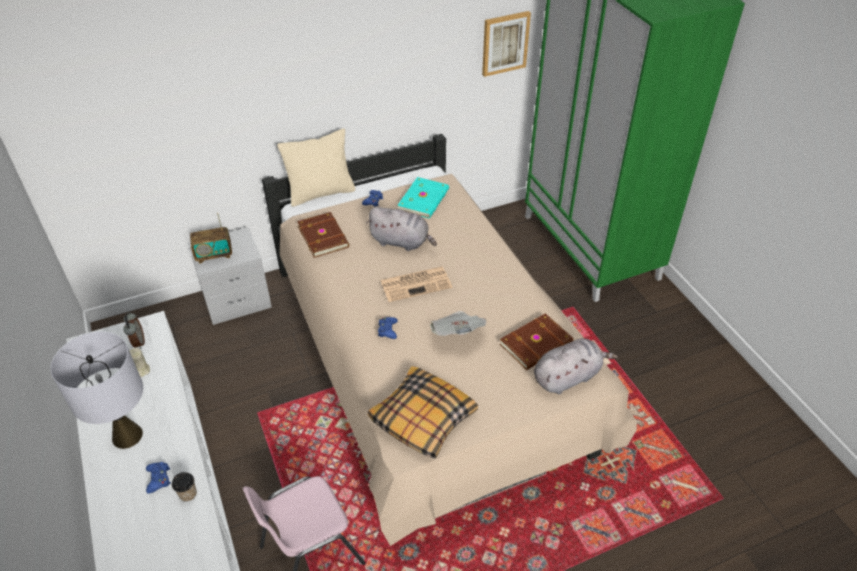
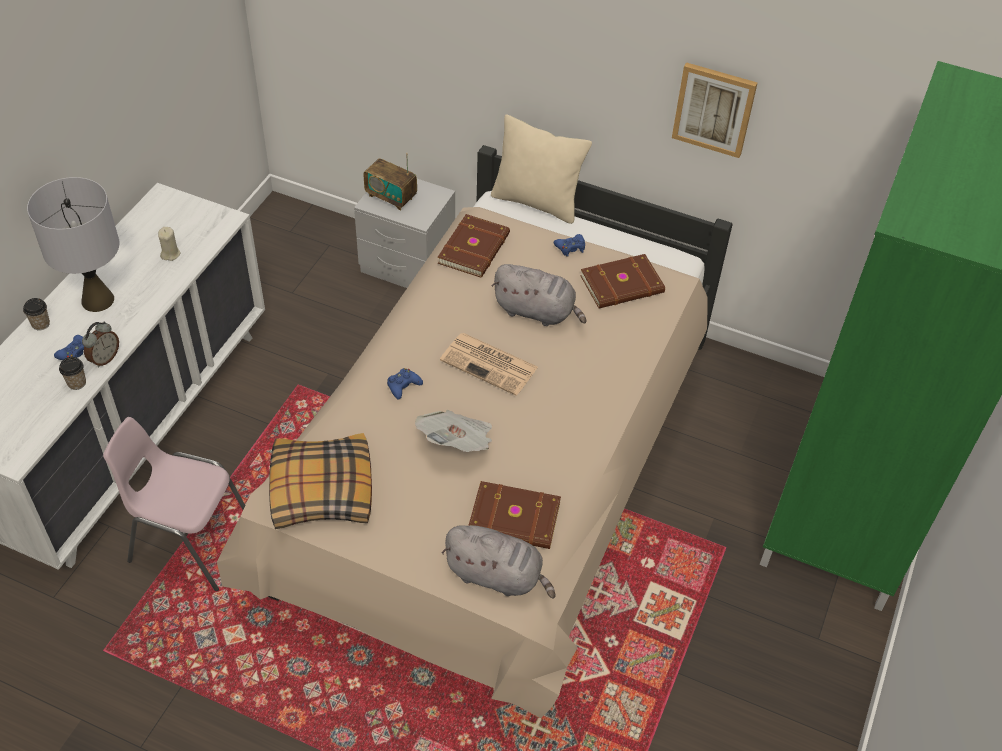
camera: 45 degrees right, 5 degrees up
alarm clock [123,312,145,349] -> alarm clock moved to [82,321,119,368]
grey plush toy [367,207,437,251] -> grey plush toy turned 45 degrees counterclockwise [492,264,587,326]
turquoise book [398,177,449,218] -> brown book [580,254,665,309]
picture [482,11,531,77] -> picture moved to [672,62,757,158]
none -> cup [23,298,50,330]

